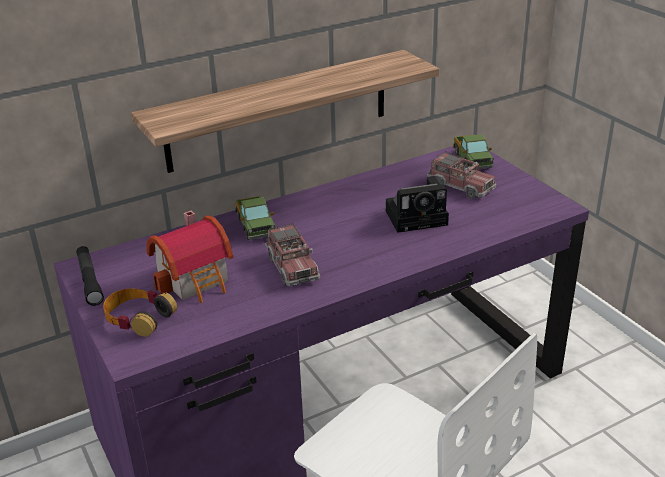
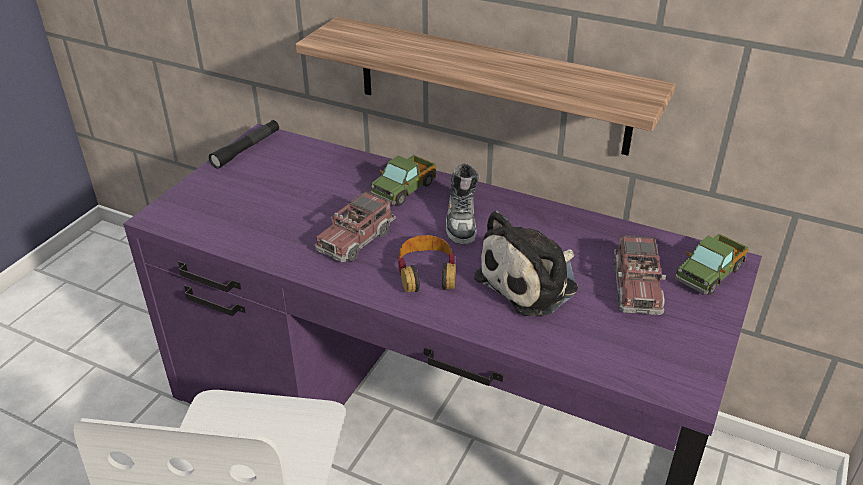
camera: 55 degrees right, 5 degrees up
headphones [103,288,177,337] -> headphones moved to [397,235,456,293]
toy house [147,211,233,303] -> none
camera [386,176,449,233] -> plush toy [474,211,578,316]
none -> shoe [446,164,479,244]

